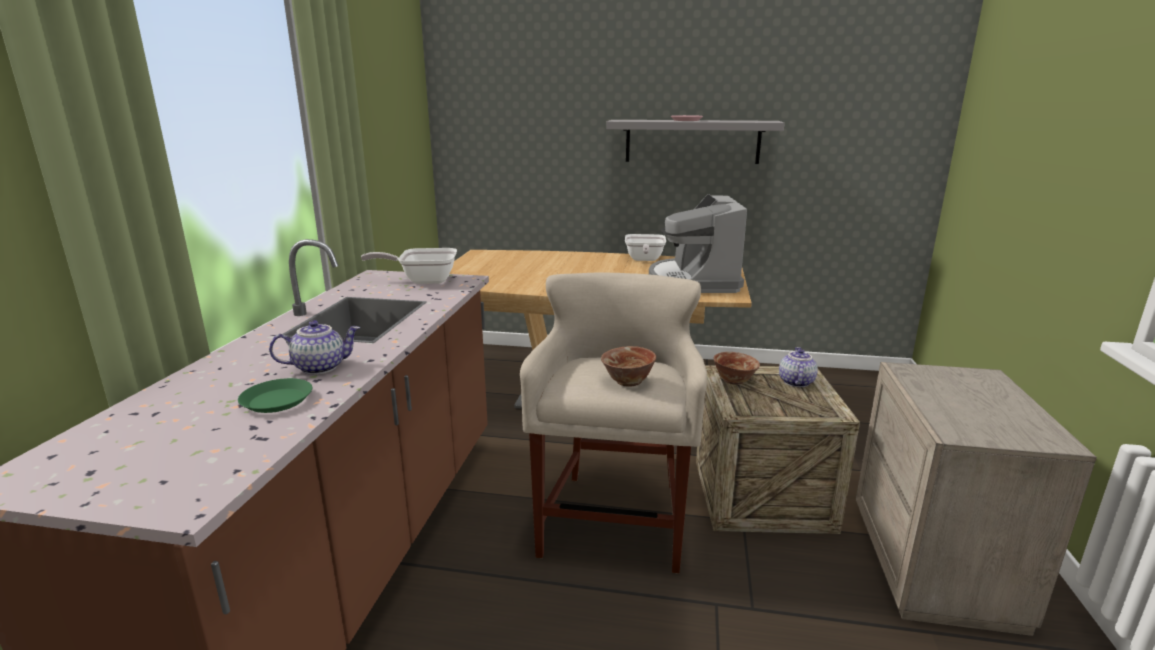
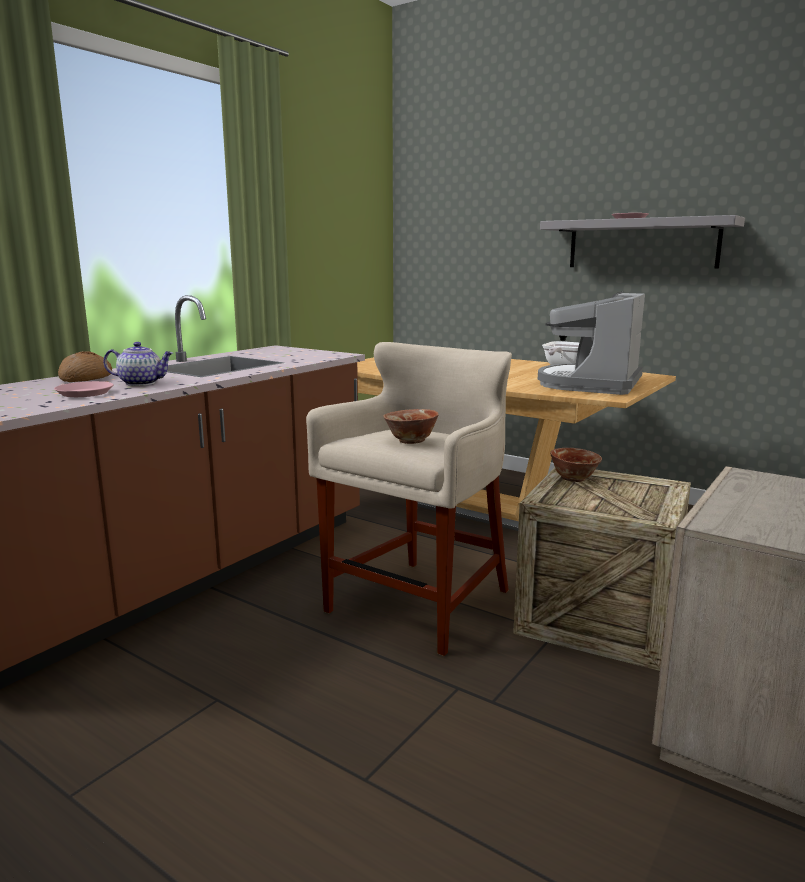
camera: 25 degrees right, 5 degrees down
green plate [238,378,312,413] -> pink plate [54,381,114,397]
frying pan [361,248,457,284] -> none
teapot [779,347,818,387] -> none
none -> bread [58,351,112,382]

